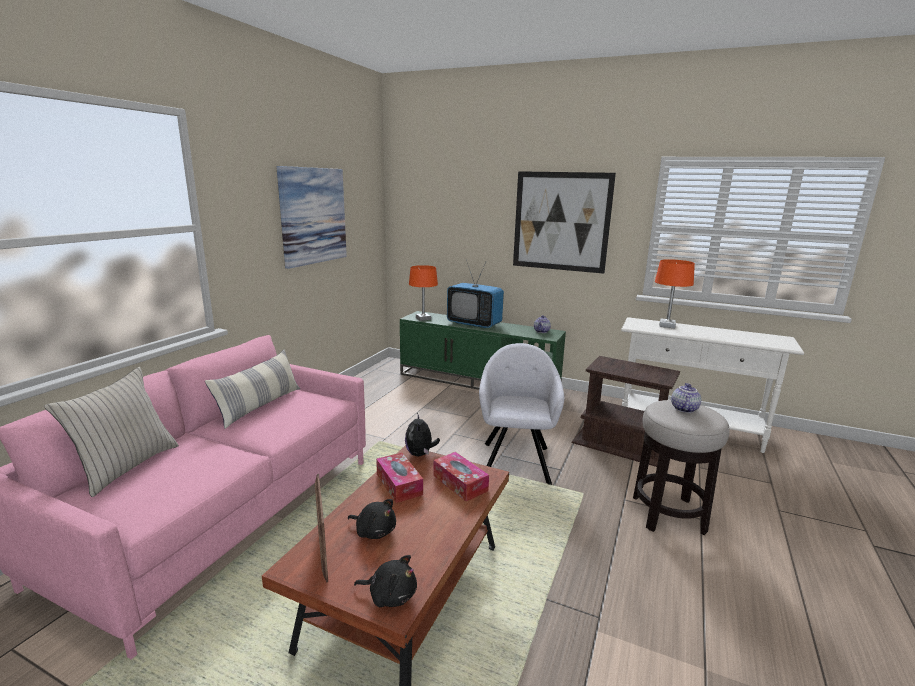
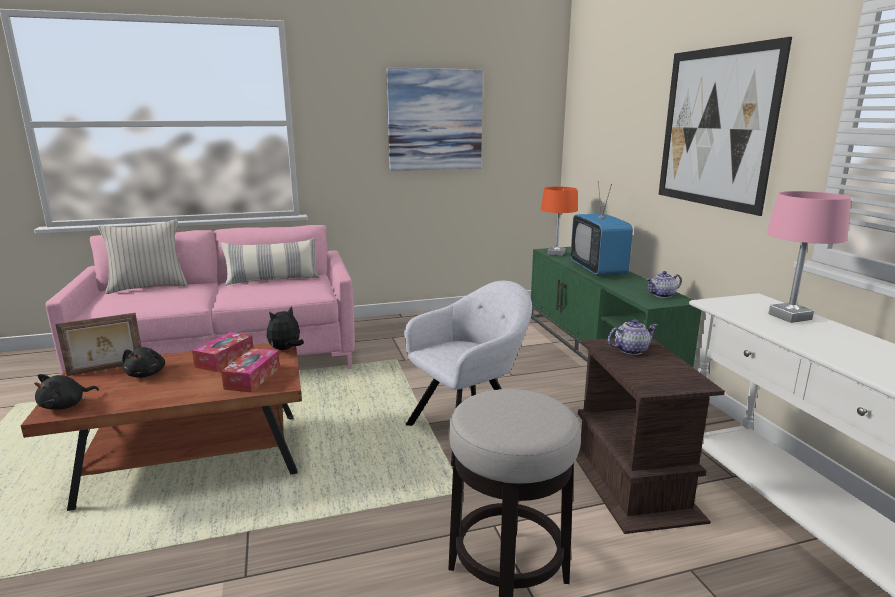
camera: 50 degrees right, 0 degrees up
picture frame [315,474,328,583] -> picture frame turned 150 degrees counterclockwise [55,313,141,376]
black plush toy [354,555,417,607] -> black plush toy turned 60 degrees clockwise [34,374,99,410]
orange table lamp [655,259,695,329] -> pink table lamp [767,191,851,323]
teapot [671,383,701,413] -> teapot moved to [608,319,658,355]

